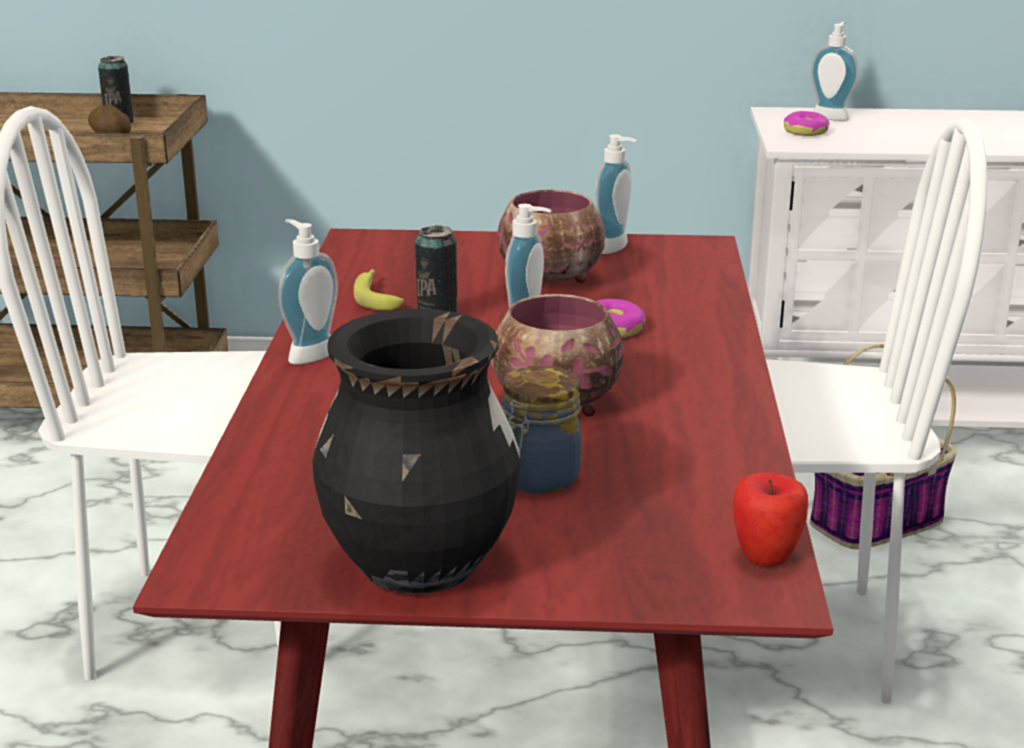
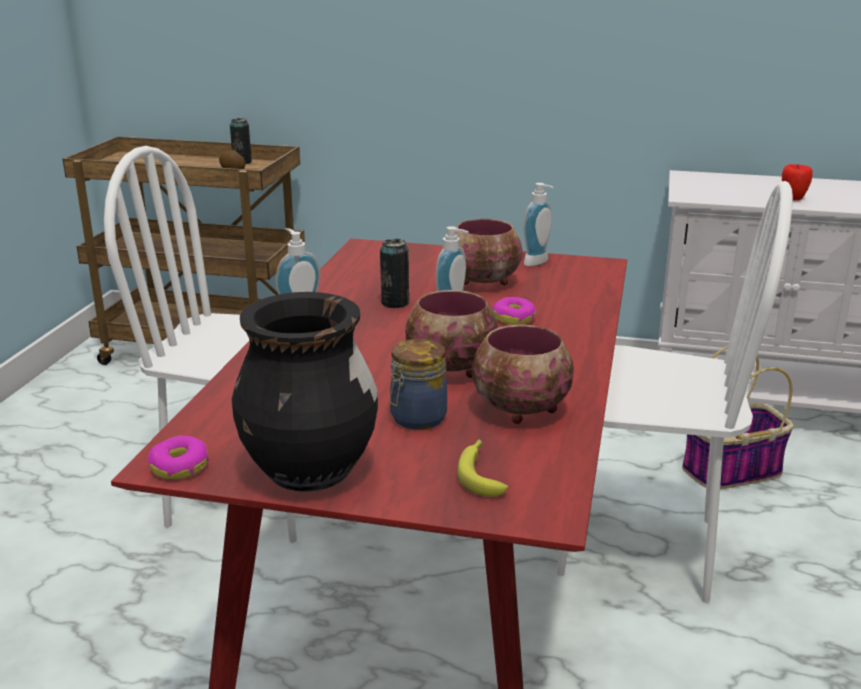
camera: 10 degrees right, 0 degrees up
banana [354,269,404,310] -> banana moved to [458,439,508,497]
apple [733,472,808,567] -> apple moved to [782,164,813,201]
donut [784,111,829,136] -> donut moved to [148,436,209,479]
soap dispenser [811,22,859,121] -> none
none -> bowl [472,325,574,424]

